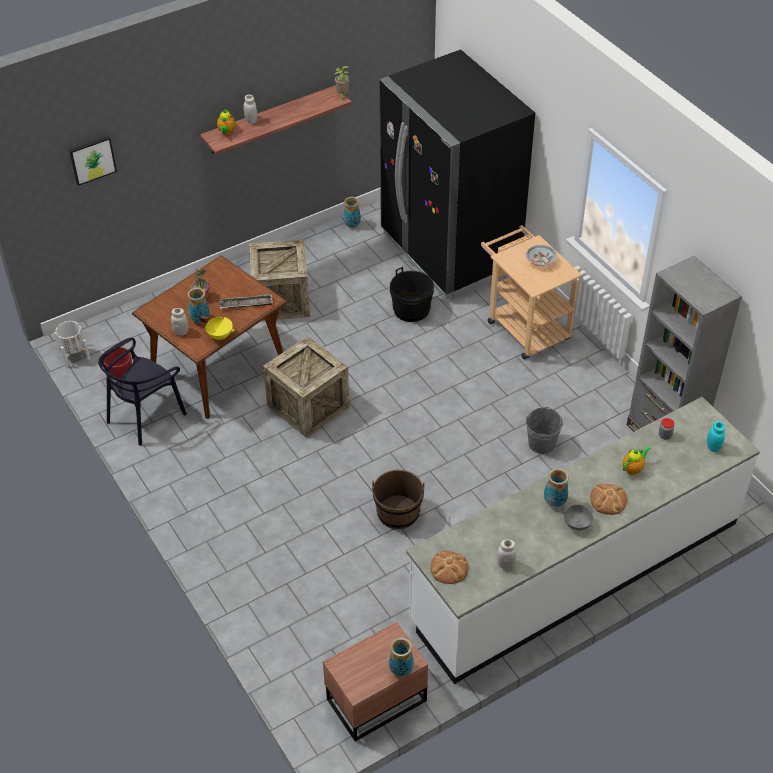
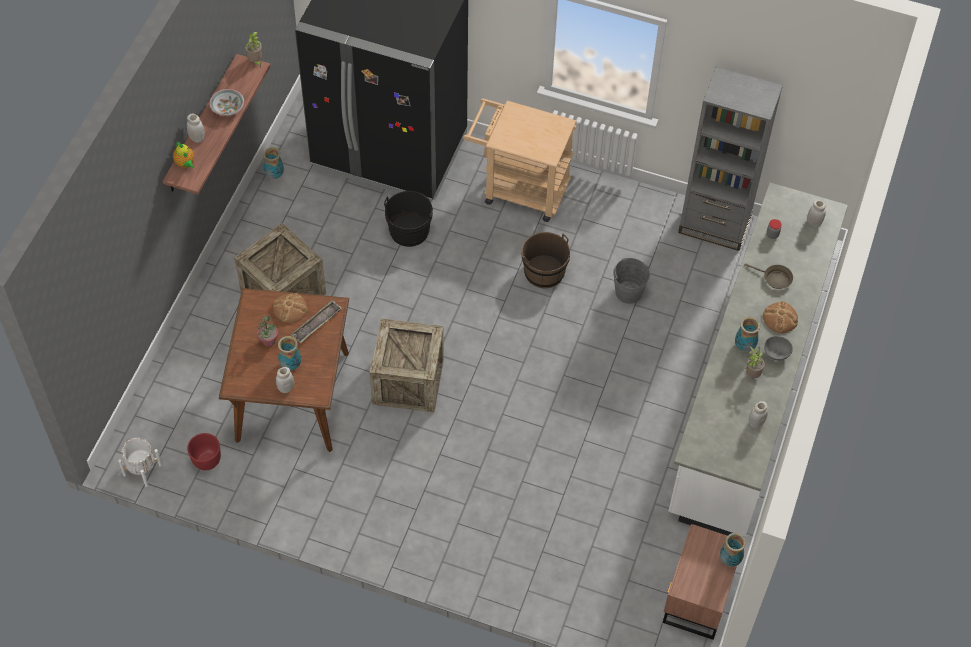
camera: 40 degrees left, 10 degrees up
picture [69,136,117,186] -> none
black chair [98,338,187,445] -> none
yellow cooking pot [200,316,235,340] -> none
brown bucket [372,470,425,529] -> brown bucket moved to [522,232,570,289]
bread [431,551,469,584] -> bread moved to [273,293,307,323]
bowl [526,245,557,266] -> bowl moved to [210,89,244,116]
teapot [622,446,651,475] -> brown frying pan [744,263,793,289]
turquoise jar [707,421,725,452] -> white jar [807,200,826,227]
none -> potted plant [745,346,765,378]

